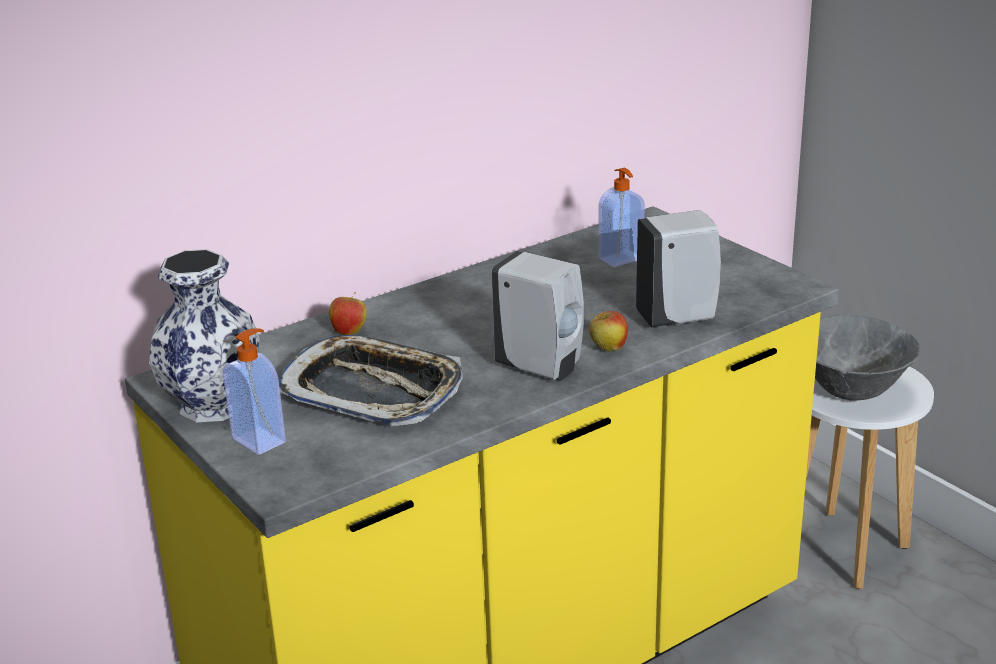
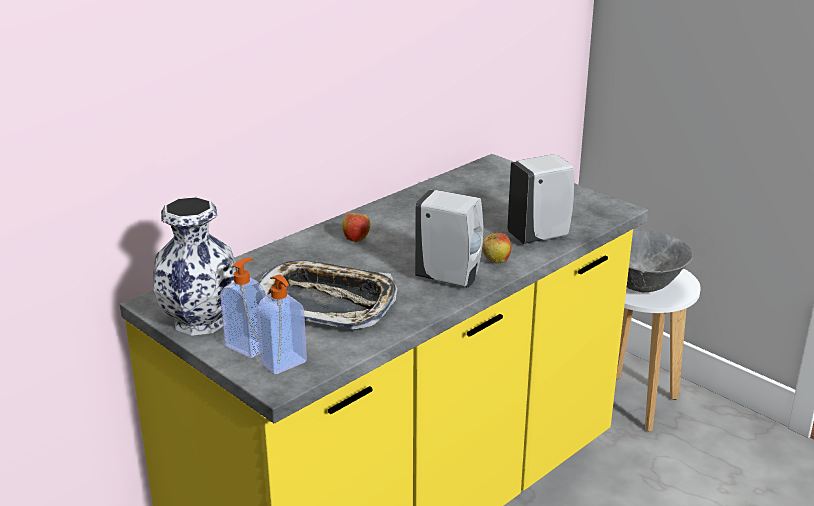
camera: 10 degrees left, 0 degrees up
apple [329,292,367,335] -> apple moved to [342,209,370,242]
soap dispenser [598,168,645,267] -> soap dispenser moved to [256,275,307,374]

